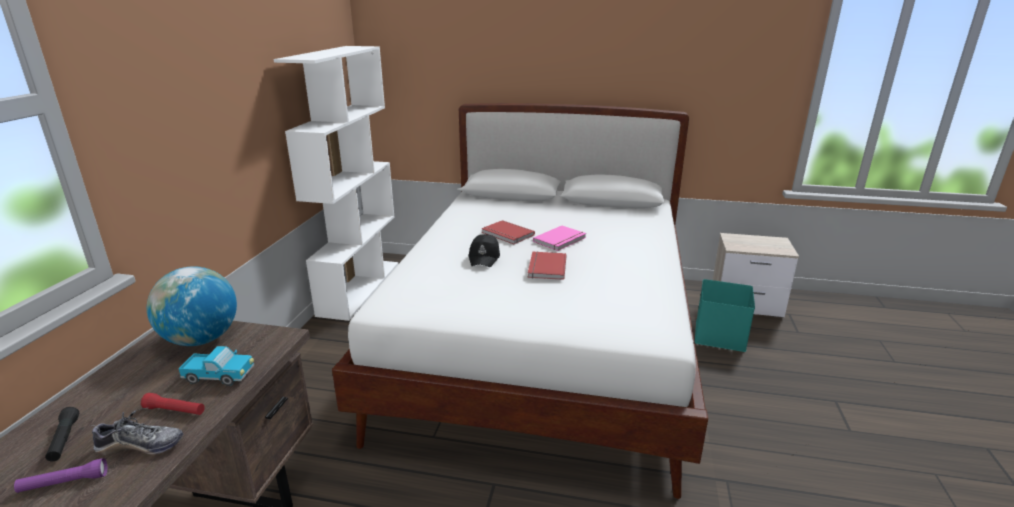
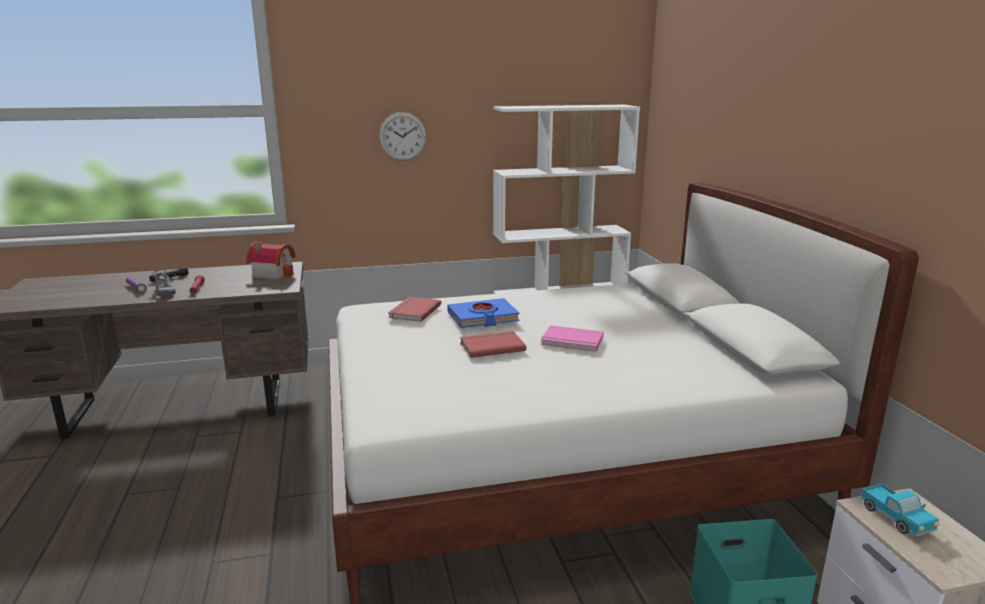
camera: 65 degrees right, 5 degrees down
globe [147,266,237,346] -> toy house [246,242,296,280]
toy truck [179,346,254,386] -> toy truck moved to [860,484,939,537]
black cap [469,234,500,267] -> blue book [447,298,520,328]
red book [481,220,535,244] -> red book moved to [388,297,441,322]
none -> wall clock [378,112,427,161]

